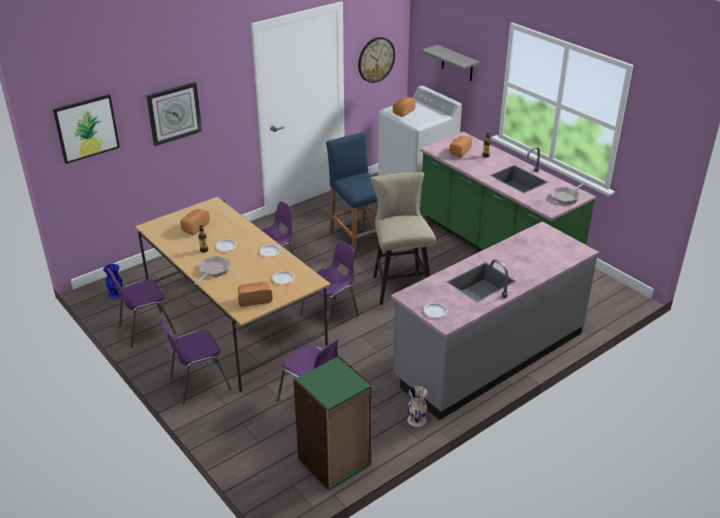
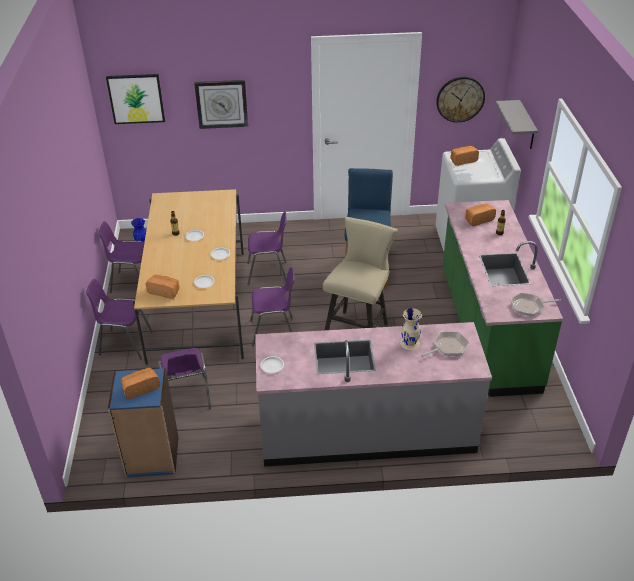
camera: 35 degrees right, 5 degrees up
bread [180,209,210,235] -> bread moved to [121,367,160,399]
frying pan [194,256,230,285] -> frying pan moved to [421,332,469,357]
green bookcase [293,356,373,491] -> blue bookcase [108,368,178,477]
beige vase [407,386,428,427] -> beige vase moved to [401,308,422,350]

